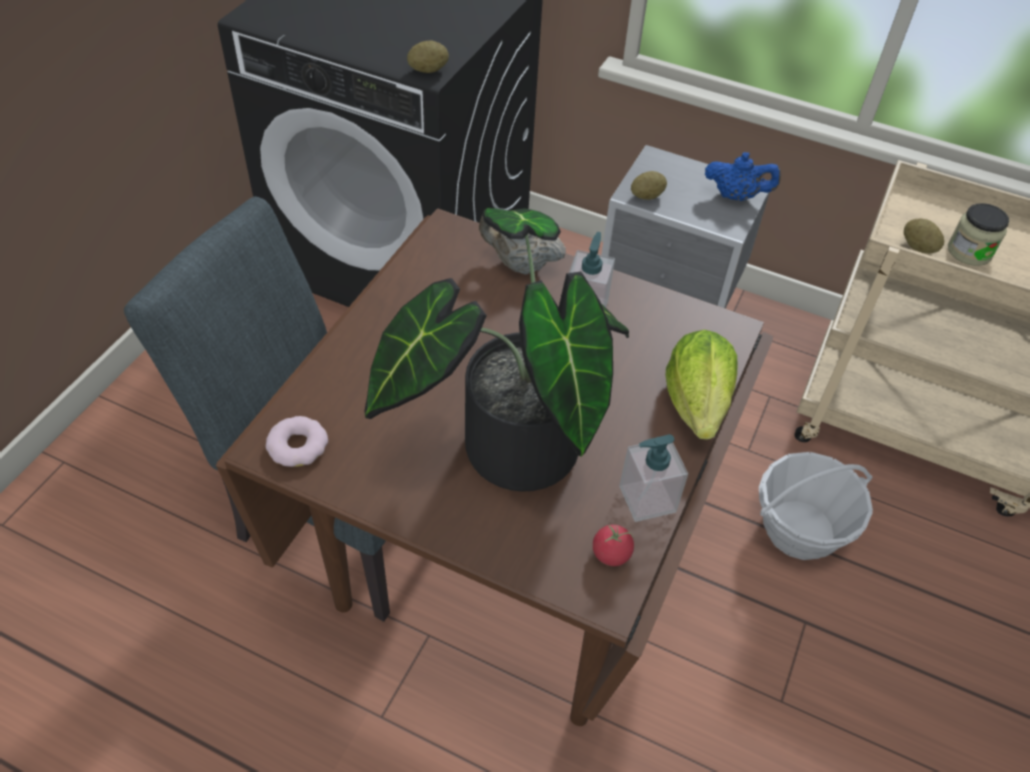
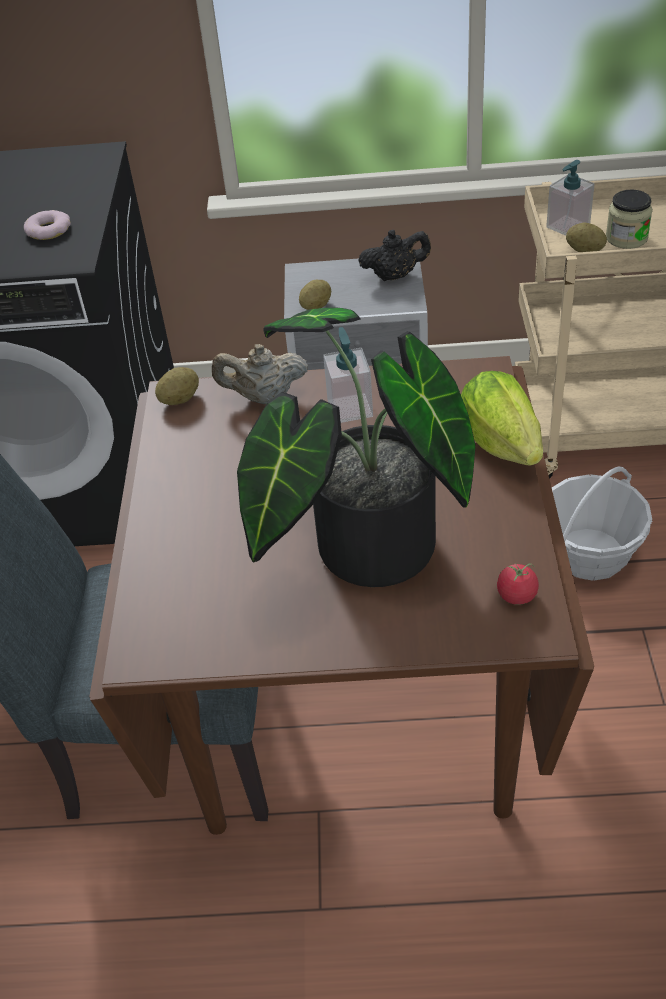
camera: 20 degrees left, 5 degrees down
donut [266,416,328,467] -> donut moved to [24,210,71,240]
potato [407,40,449,73] -> potato moved to [155,367,199,405]
soap dispenser [619,434,688,522] -> soap dispenser moved to [546,160,595,236]
blue teapot [705,152,781,201] -> black teapot [358,229,431,281]

